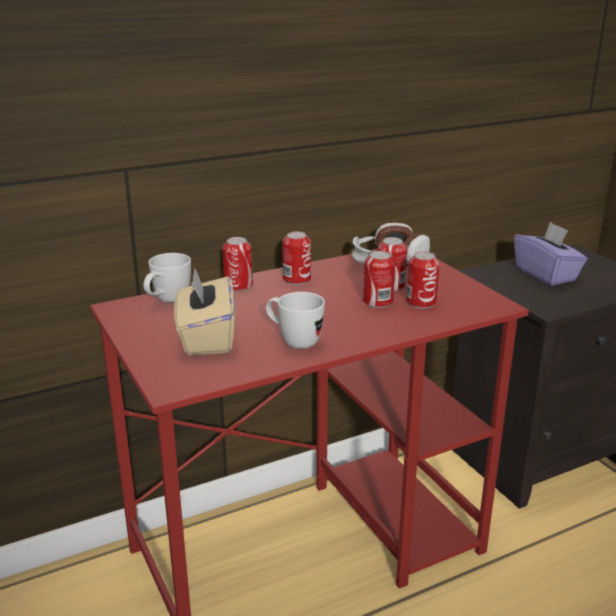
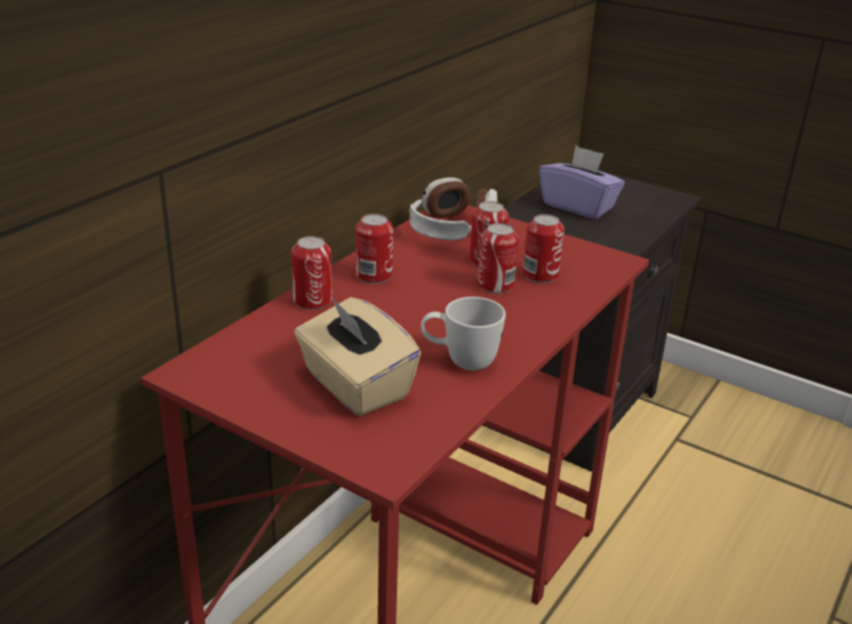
camera: 30 degrees left, 5 degrees up
white mug [143,253,191,303] -> none

